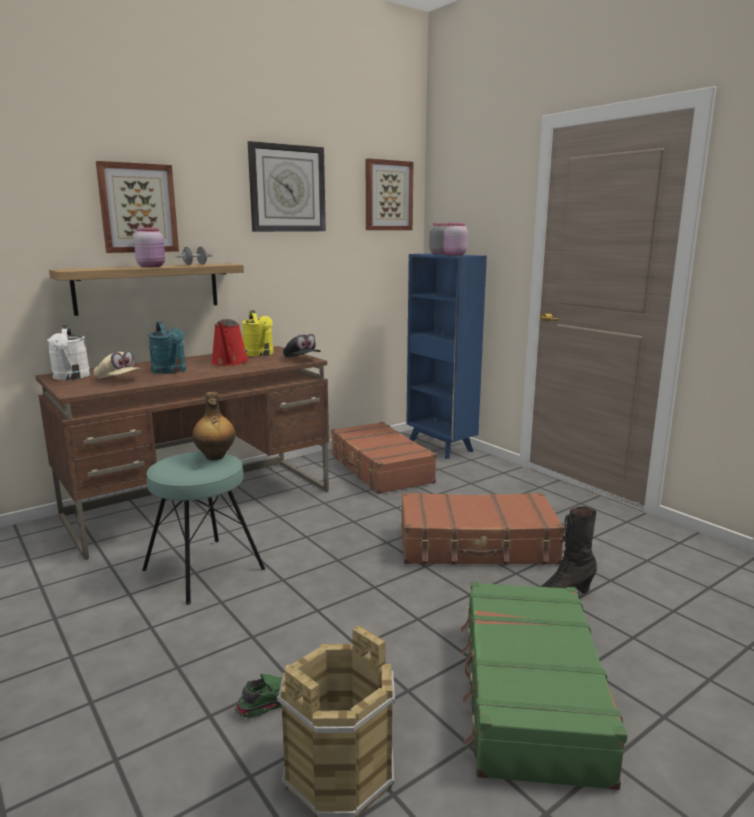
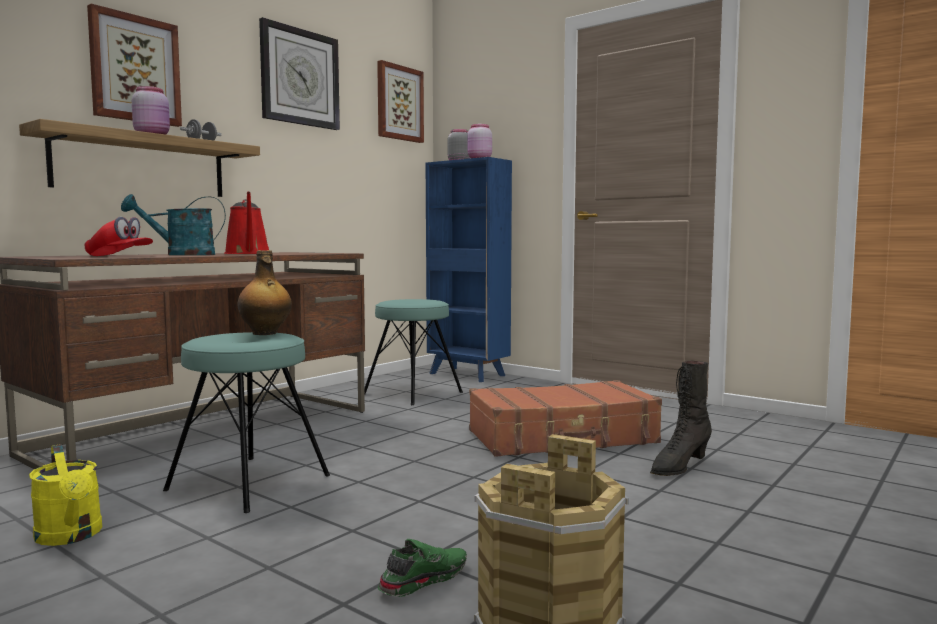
camera: 15 degrees left, 10 degrees down
white watering can [47,325,91,380] -> none
beige cap [94,350,142,379] -> red cap [84,217,153,256]
turquoise watering can [148,322,186,374] -> turquoise watering can turned 120 degrees clockwise [121,194,226,255]
yellow watering can [242,310,274,356] -> yellow watering can moved to [29,444,102,546]
black cap [283,334,321,357] -> none
brown suitcase [331,422,437,494] -> turquoise stool [364,299,463,405]
green suitcase [461,581,628,790] -> none

